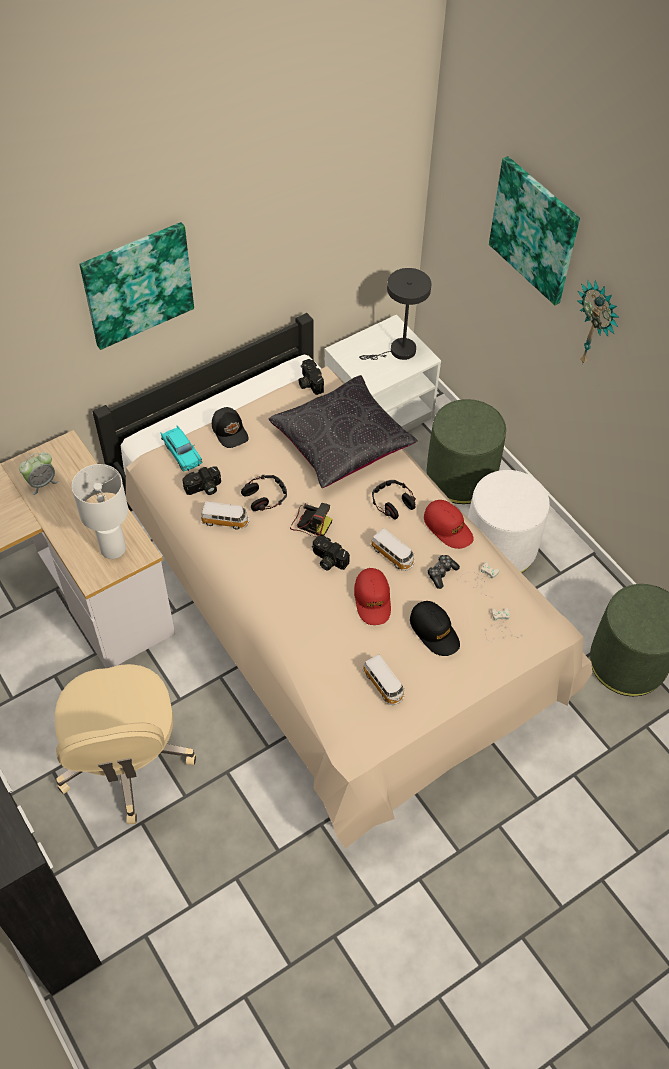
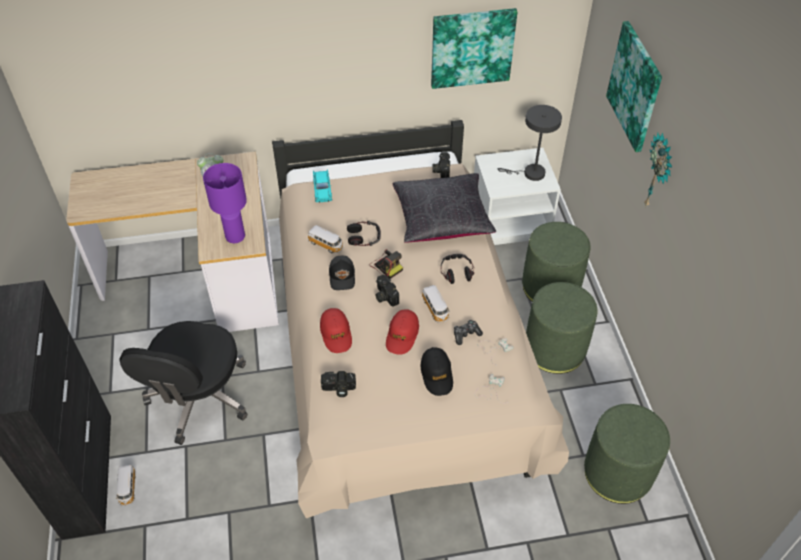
camera: 25 degrees right, 5 degrees down
beige office chair [55,664,196,824] -> black office chair [120,321,247,445]
white table lamp [72,464,128,559] -> purple table lamp [203,163,247,243]
picture [80,222,194,350] -> picture moved to [431,8,517,89]
camera [182,466,221,495] -> camera moved to [321,371,356,397]
black cap [212,407,249,448] -> black cap moved to [329,256,355,290]
toy car [363,654,404,705] -> toy car moved to [117,465,136,506]
red cap [424,500,474,549] -> red cap moved to [320,308,352,353]
white ottoman [468,470,549,573] -> green ottoman [526,282,598,374]

